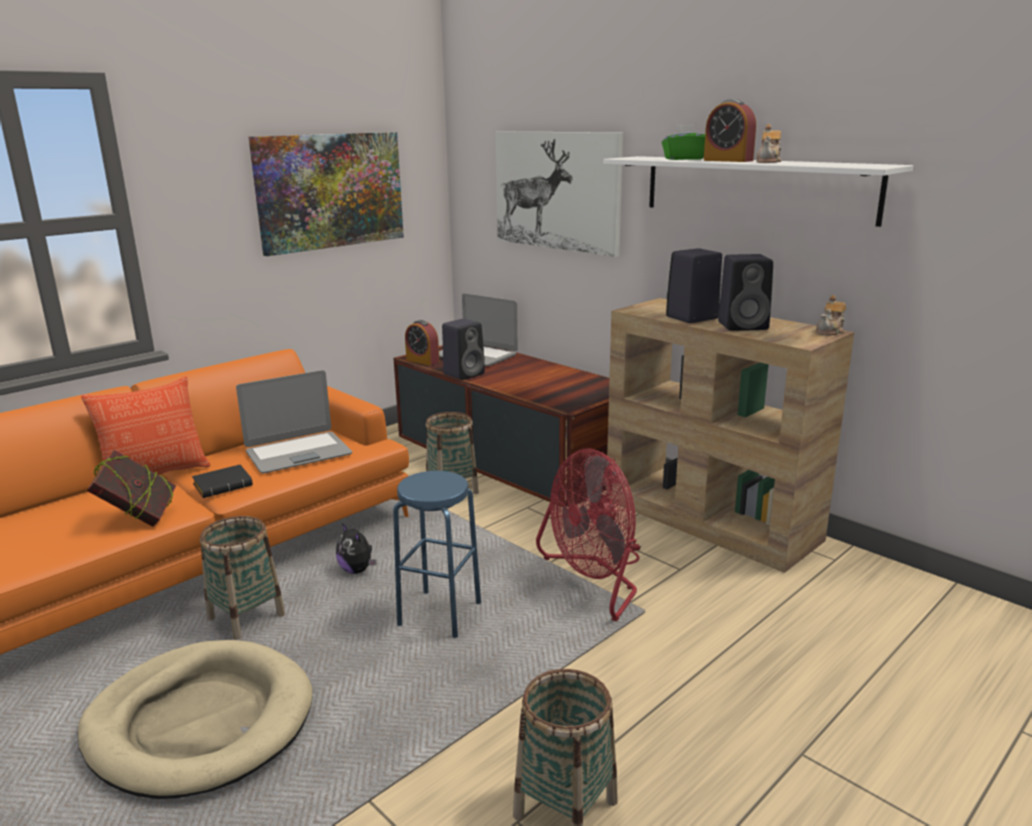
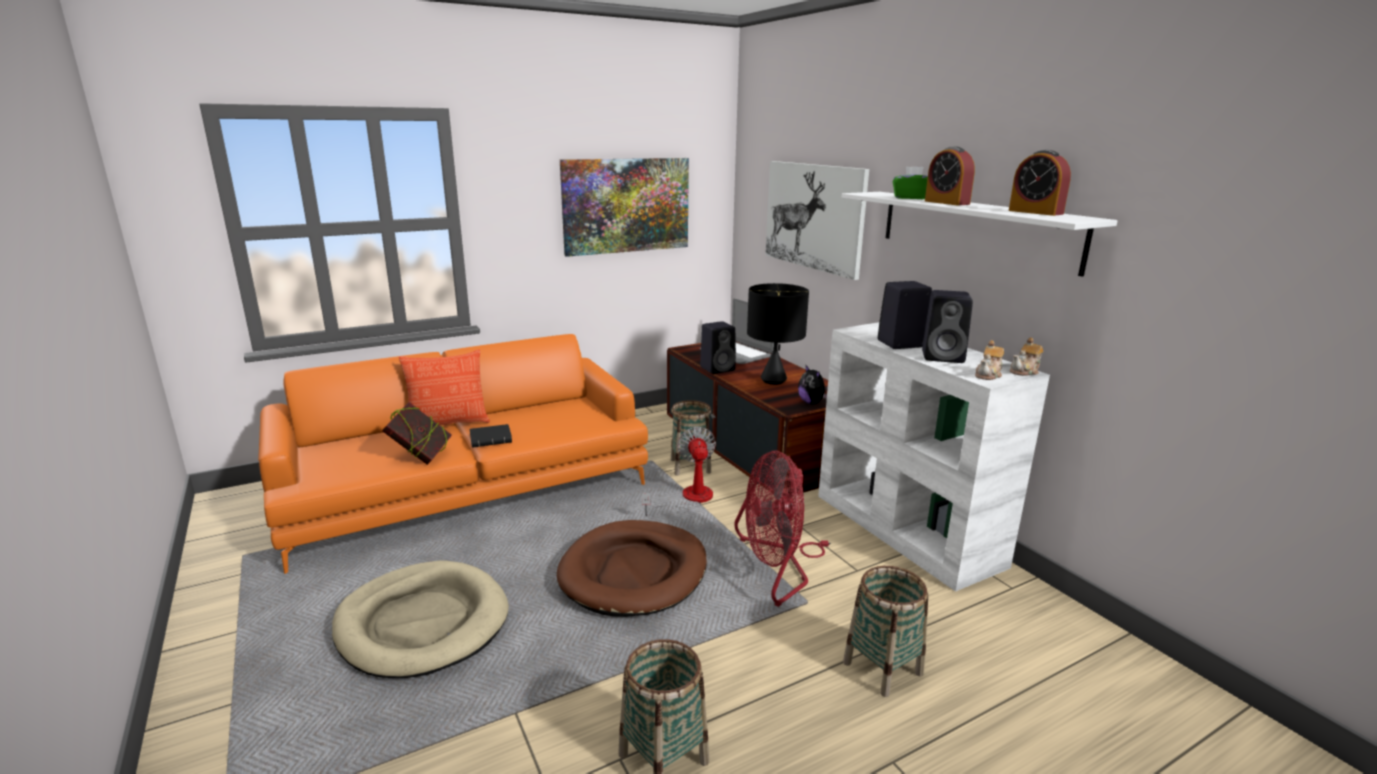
camera: 15 degrees right, 0 degrees up
basket [200,516,285,640] -> basket moved to [843,566,928,697]
laptop [236,370,352,473] -> none
plush toy [336,523,376,574] -> plush toy moved to [798,365,827,404]
blue stool [393,471,481,638] -> brown dog bed [557,520,707,617]
alarm clock [405,320,439,366] -> alarm clock moved to [1009,150,1071,216]
brown bookcase [606,298,854,573] -> white bookcase [818,322,1050,592]
teapot [757,124,781,163] -> teapot moved to [975,340,1004,380]
none -> fan [642,427,716,516]
none -> black table lamp [747,283,809,385]

